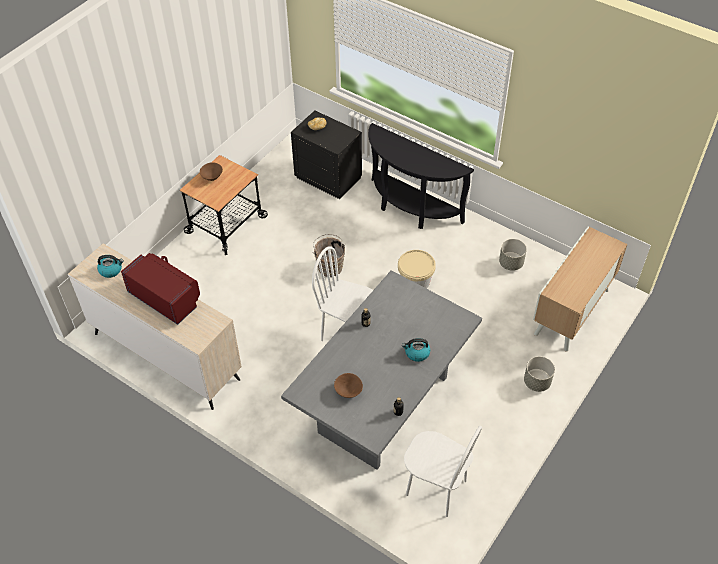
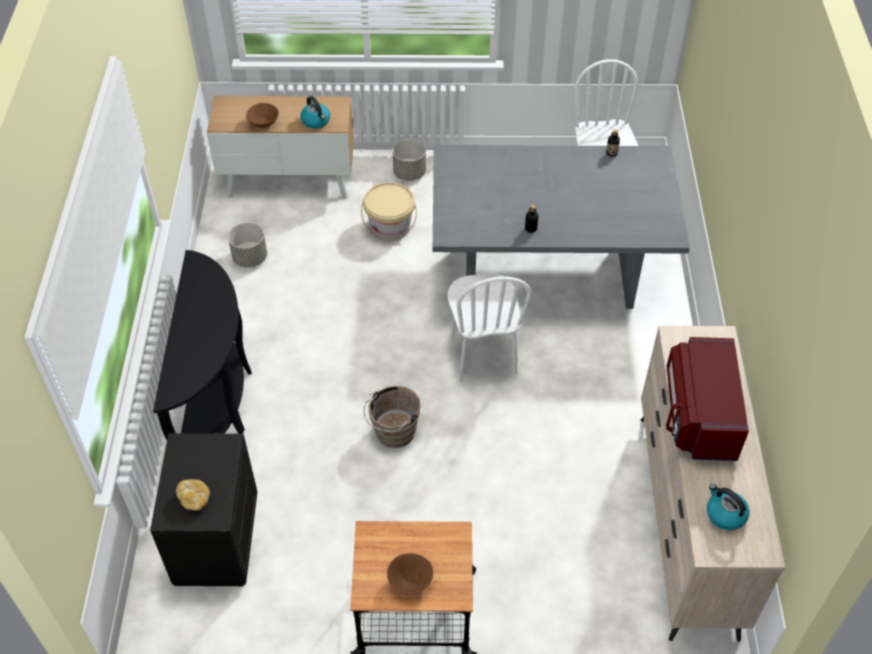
camera: 125 degrees left, 0 degrees up
brown bowl [334,373,363,398] -> brown bowl moved to [246,103,279,128]
beige bucket [398,250,436,289] -> beige bucket moved to [361,182,417,241]
kettle [402,338,430,362] -> kettle moved to [300,96,330,129]

